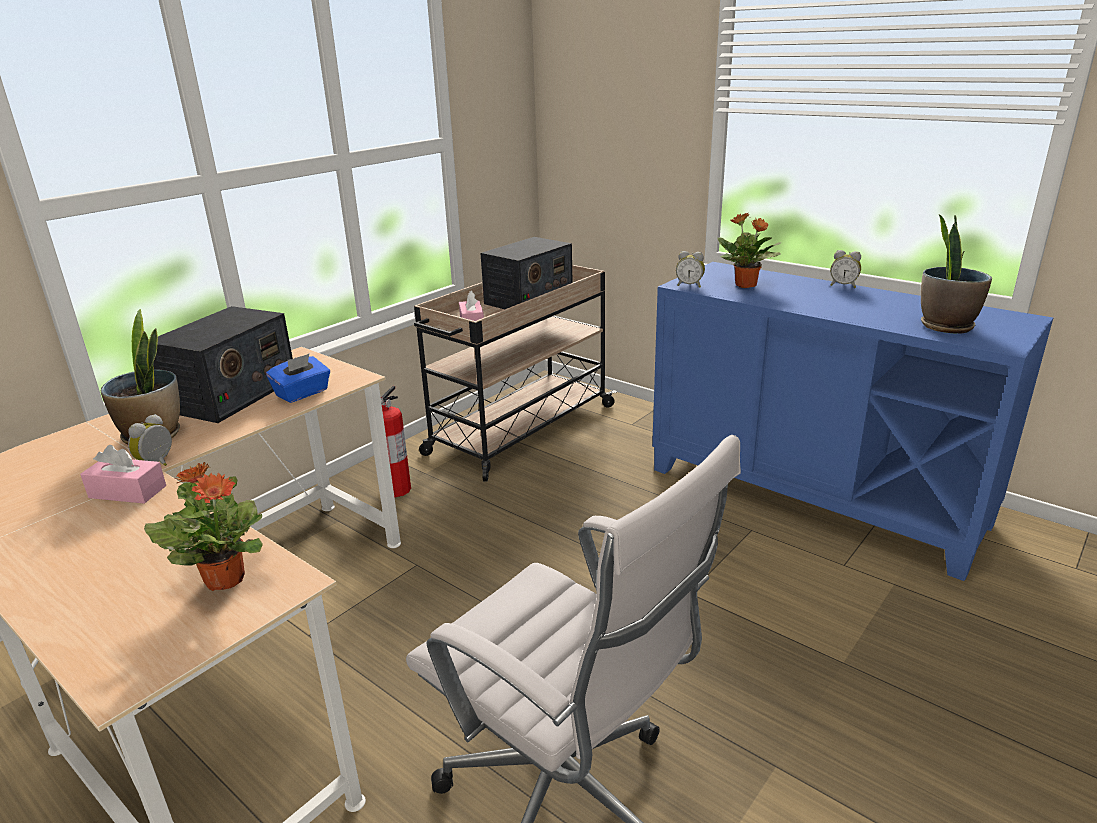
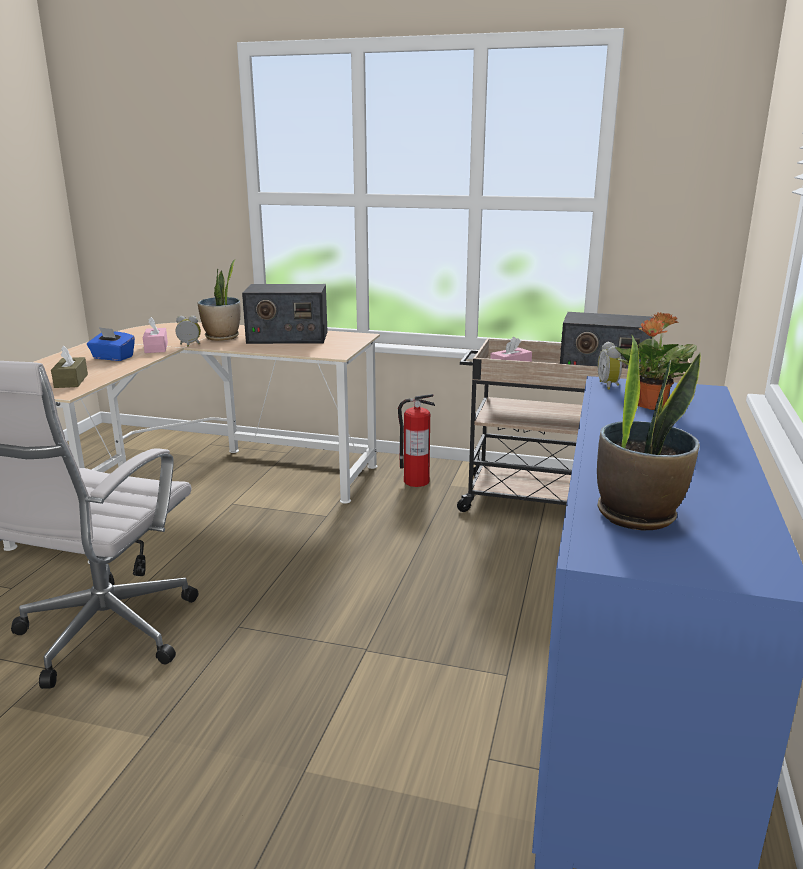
camera: 65 degrees right, 5 degrees down
potted plant [144,462,263,591] -> brown tissue box [51,345,88,388]
blue tissue box [266,354,330,403] -> blue tissue box moved to [87,327,135,361]
alarm clock [830,250,861,288] -> none

